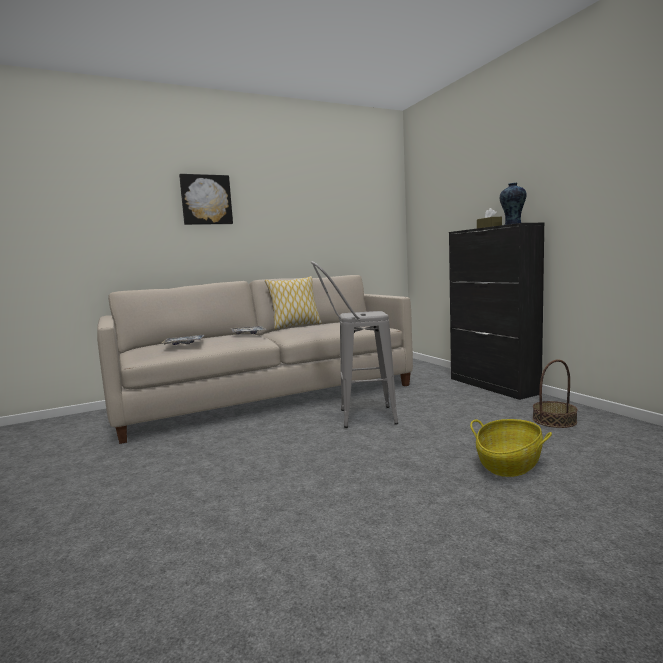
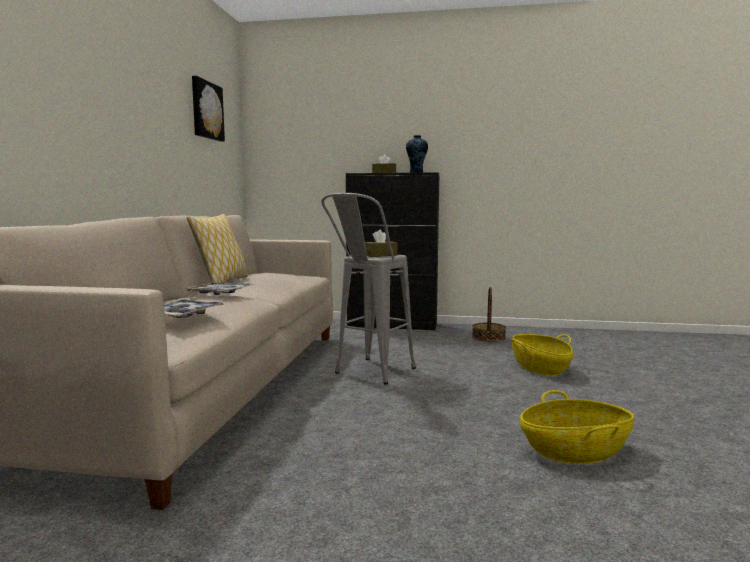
camera: 55 degrees left, 0 degrees up
picture [179,174,233,225] -> picture moved to [192,76,225,142]
none -> brown tissue box [365,229,398,257]
none -> basket [520,390,634,464]

